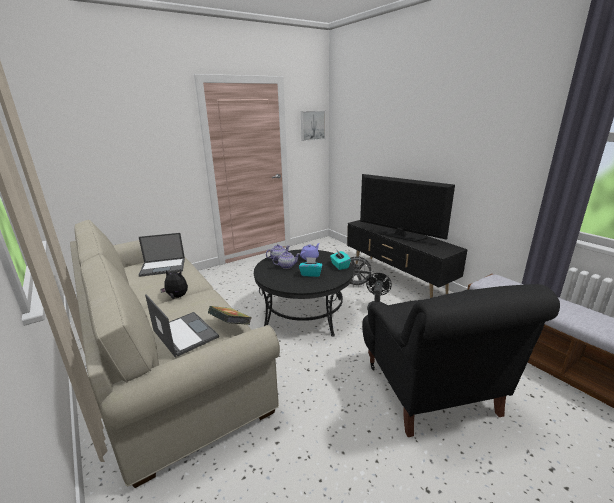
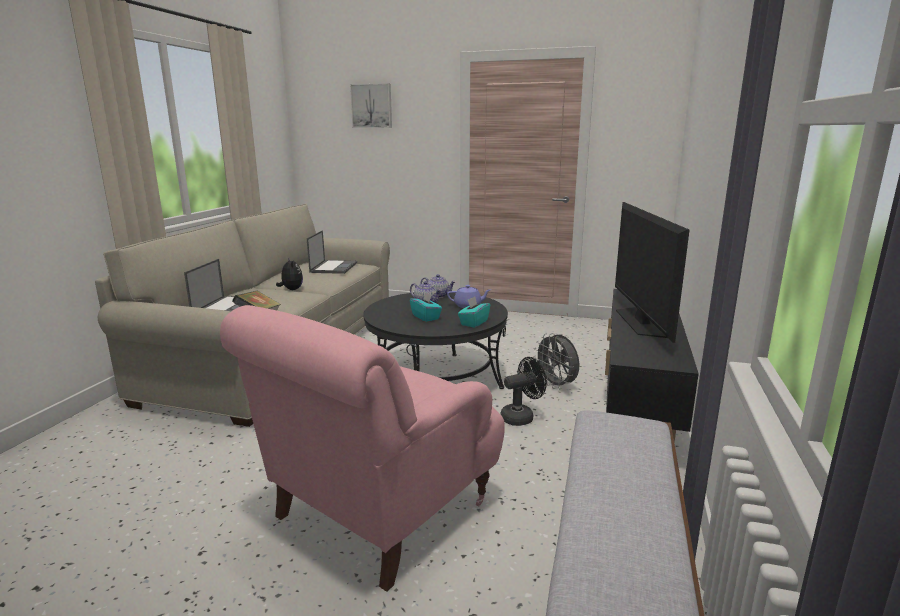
camera: 50 degrees right, 5 degrees down
laptop [139,233,185,277] -> laptop turned 120 degrees counterclockwise [307,230,357,274]
picture [301,111,325,141] -> picture moved to [350,83,392,128]
black armchair [362,284,560,437] -> pink armchair [220,305,505,592]

